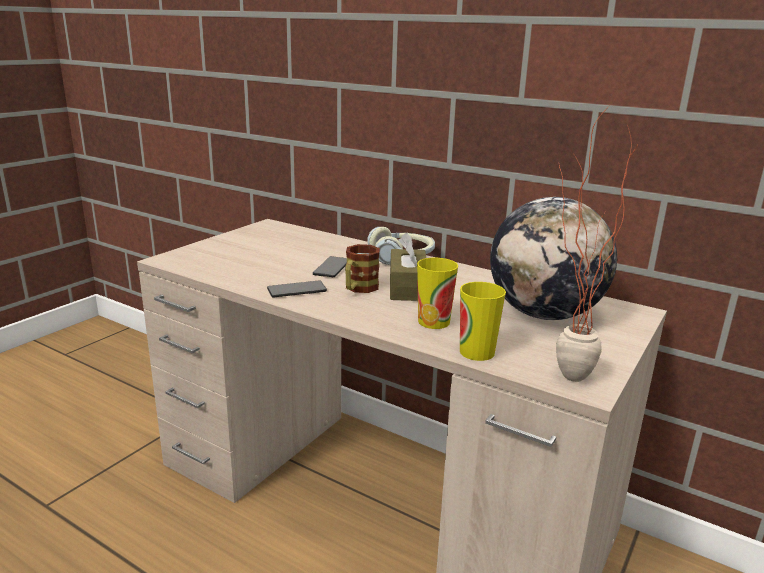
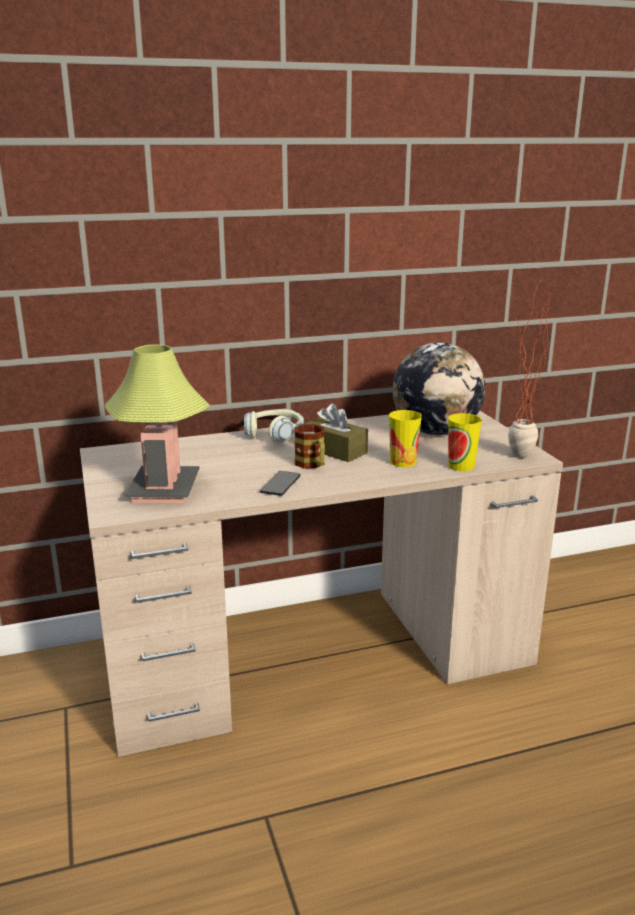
camera: 50 degrees left, 0 degrees up
phone [313,256,347,277] -> none
none -> table lamp [105,344,210,503]

